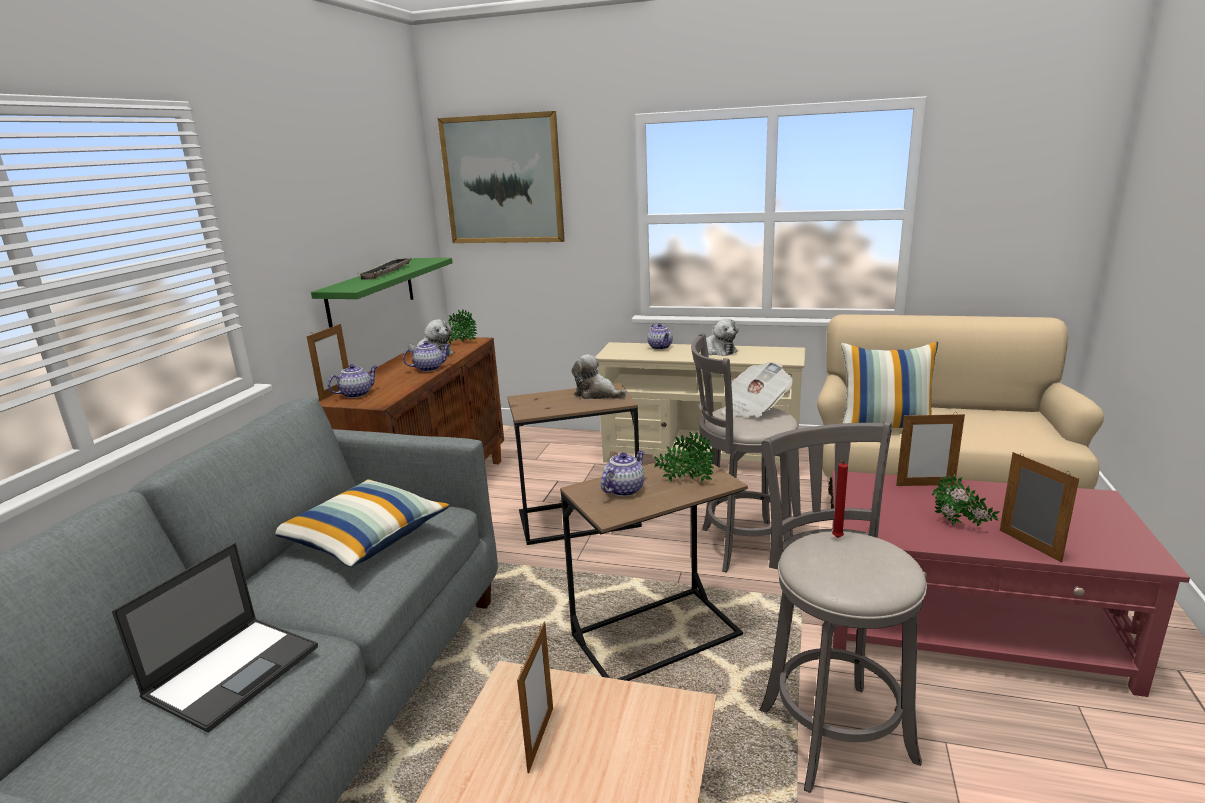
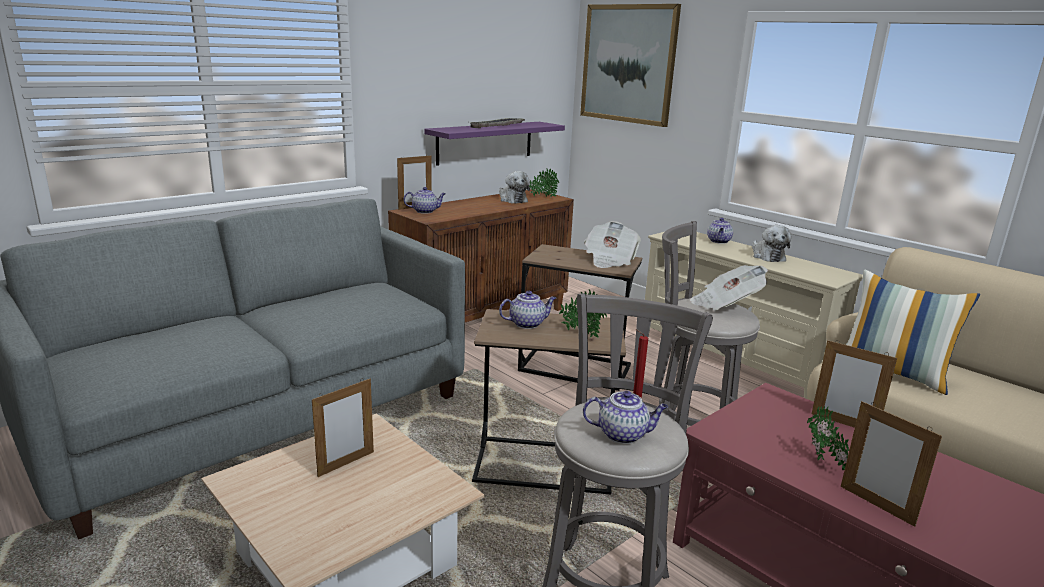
camera: 30 degrees right, 0 degrees up
laptop [112,543,318,733] -> none
pillow [275,479,450,567] -> none
green shelf [311,258,453,328] -> purple shelf [424,122,565,166]
teapot [403,341,450,372] -> teapot moved to [583,391,668,444]
plush toy [572,354,626,399] -> newspaper [584,221,641,268]
picture frame [1000,452,1079,562] -> picture frame turned 135 degrees clockwise [841,401,942,527]

